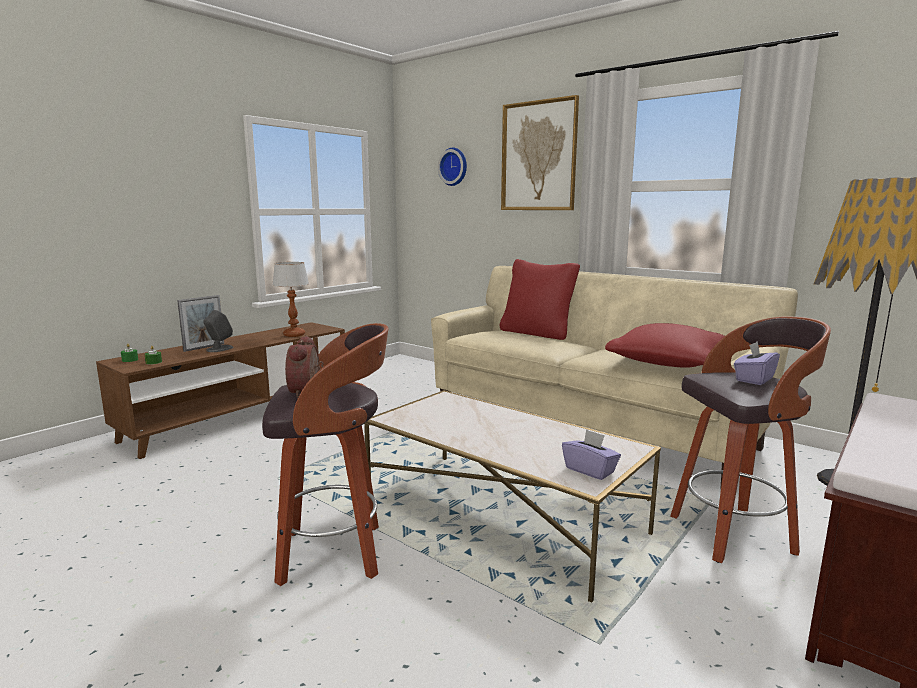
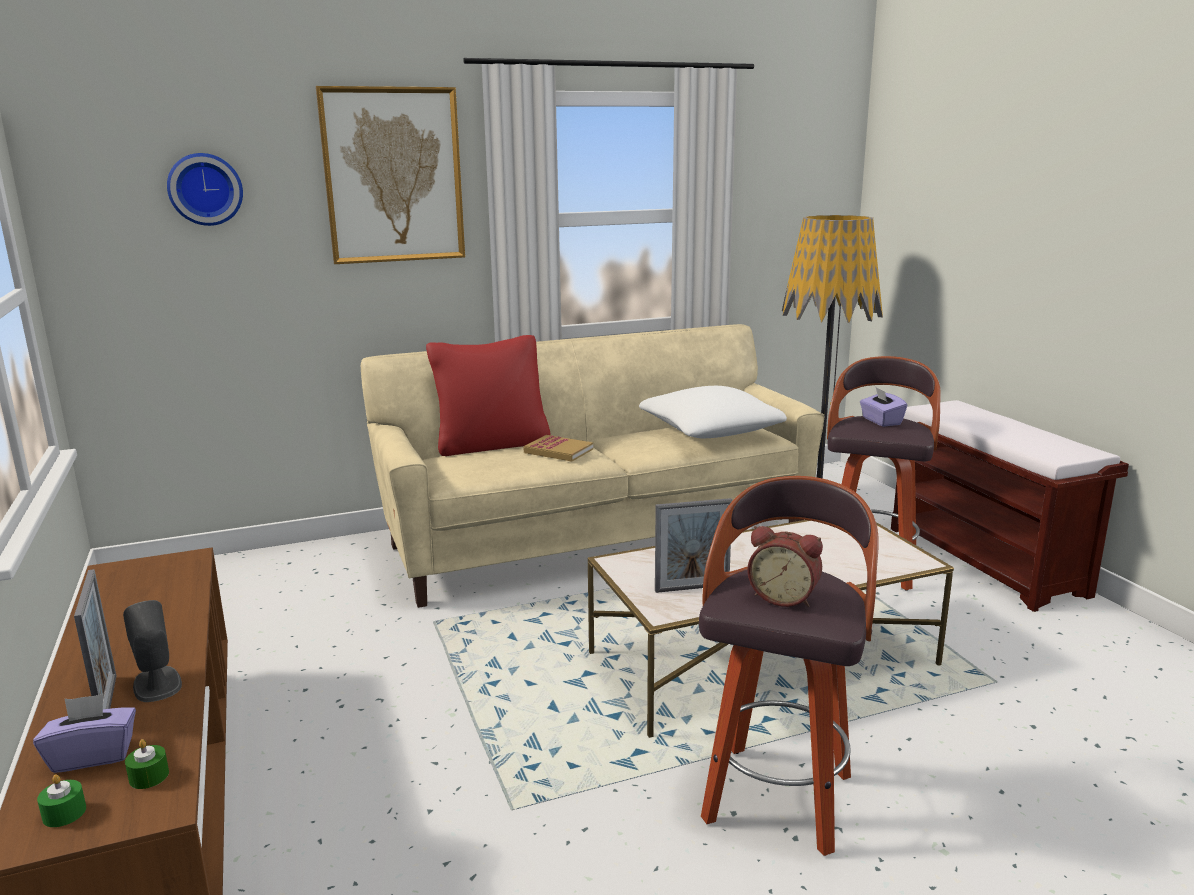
camera: 60 degrees left, 5 degrees up
table lamp [272,262,309,337] -> none
purple tissue box [562,429,621,480] -> purple tissue box moved to [33,694,136,773]
red pillow [605,323,725,367] -> white pillow [639,386,787,438]
none -> book [524,435,593,462]
none -> picture frame [655,498,733,593]

